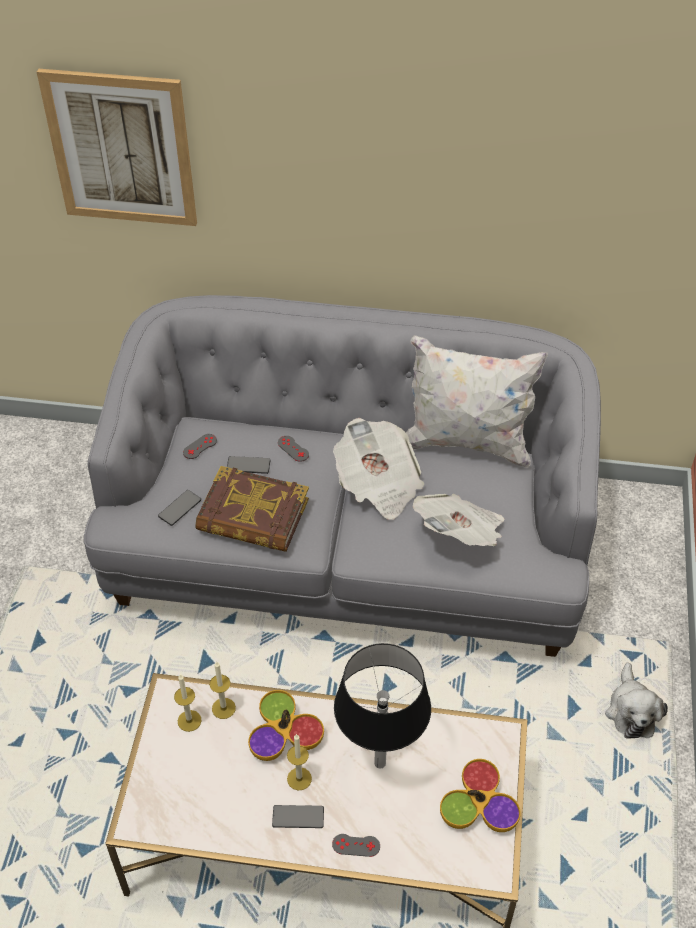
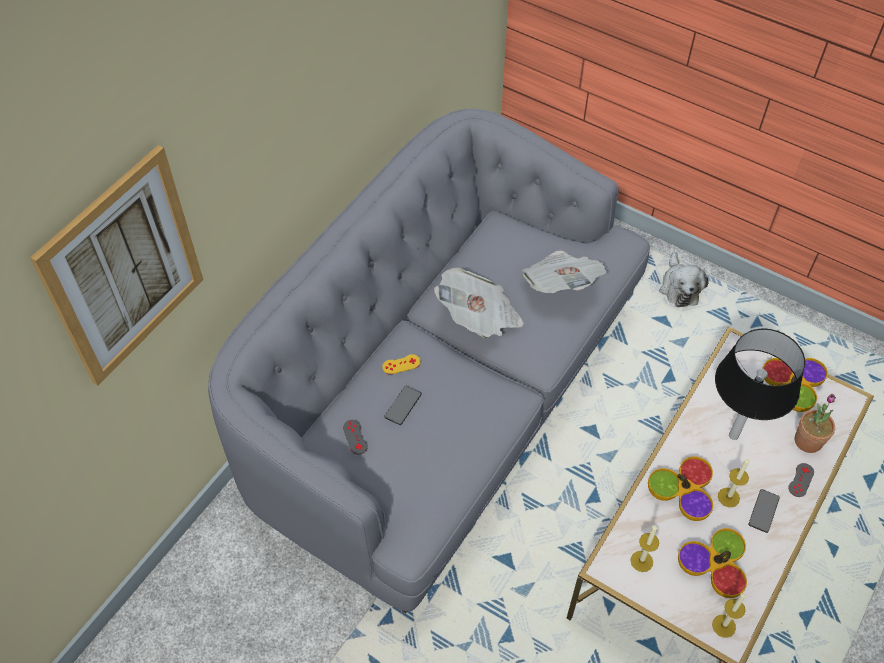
camera: 65 degrees left, 5 degrees up
phone [158,490,201,526] -> none
book [195,466,309,552] -> none
candle [210,661,236,719] -> candle moved to [712,593,746,638]
grey game controller [278,436,309,462] -> yellow game controller [382,354,420,374]
white pillow [406,335,548,468] -> none
plush toy [605,663,668,739] -> plush toy turned 60 degrees clockwise [659,252,709,307]
none -> bowl [678,528,747,598]
none -> potted plant [794,394,836,453]

